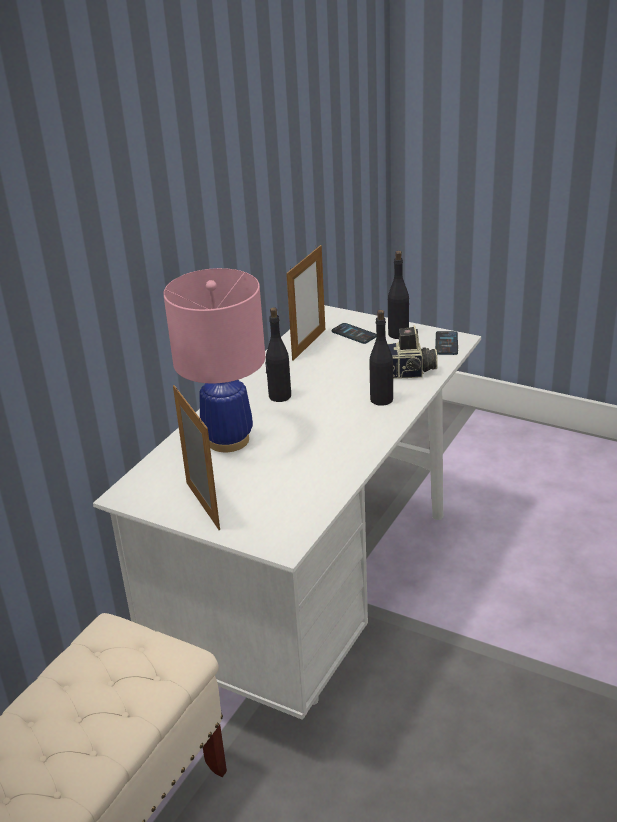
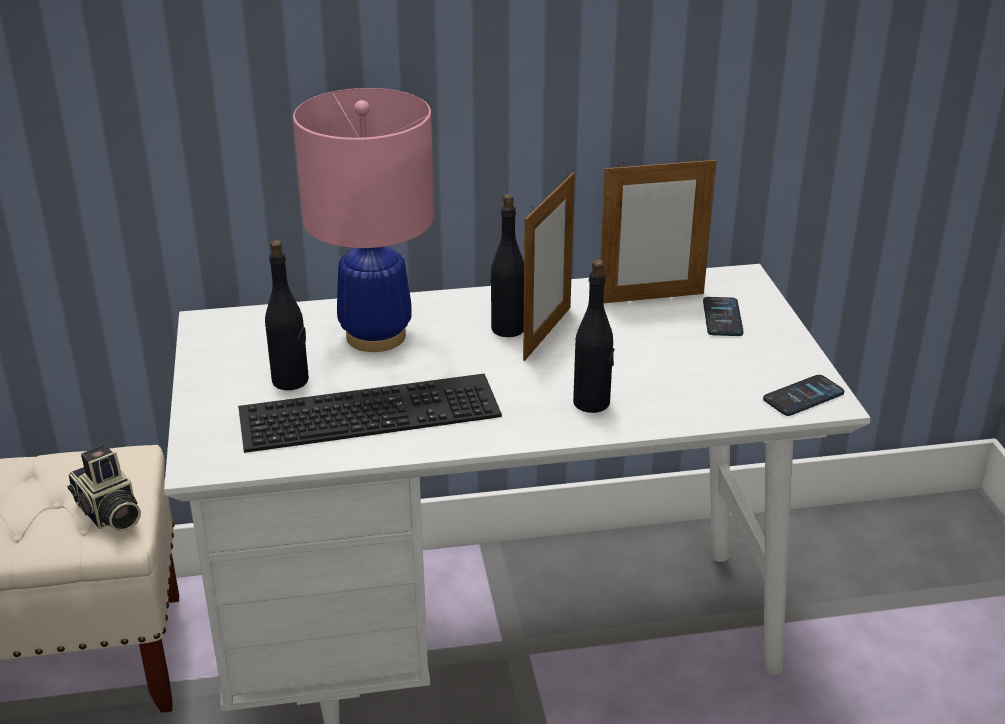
camera: 50 degrees right, 0 degrees up
picture frame [173,385,220,530] -> picture frame moved to [523,172,575,361]
black bottle [388,251,409,339] -> black bottle moved to [265,240,309,390]
camera [388,325,438,379] -> camera moved to [67,445,141,531]
none -> keyboard [238,373,502,453]

